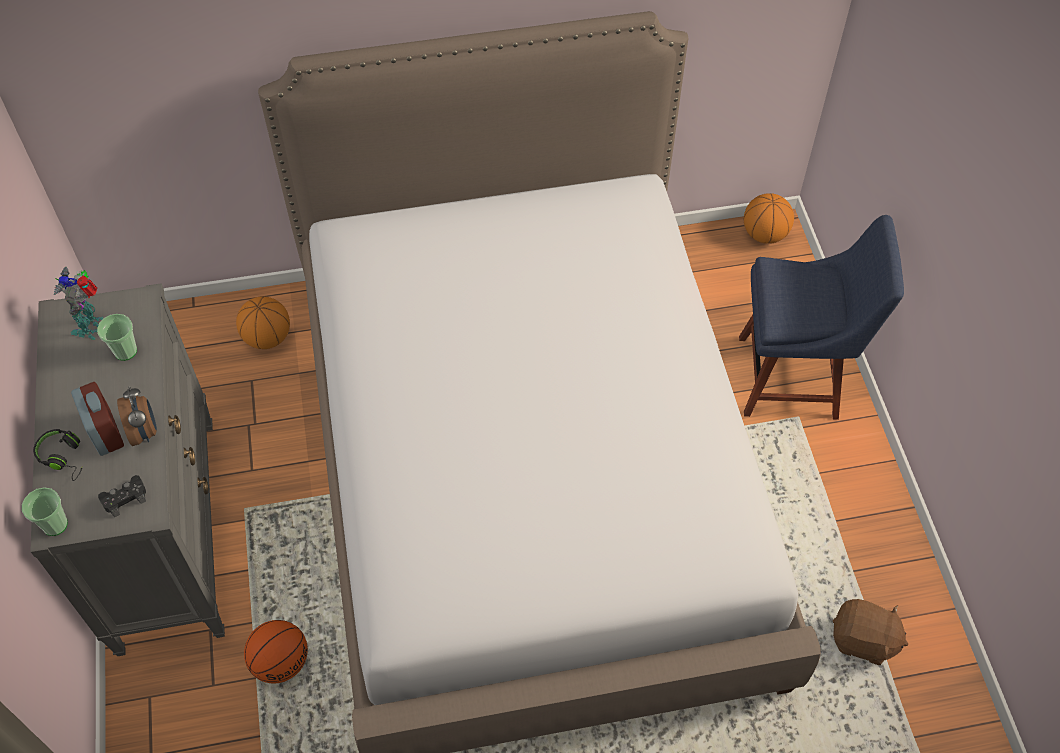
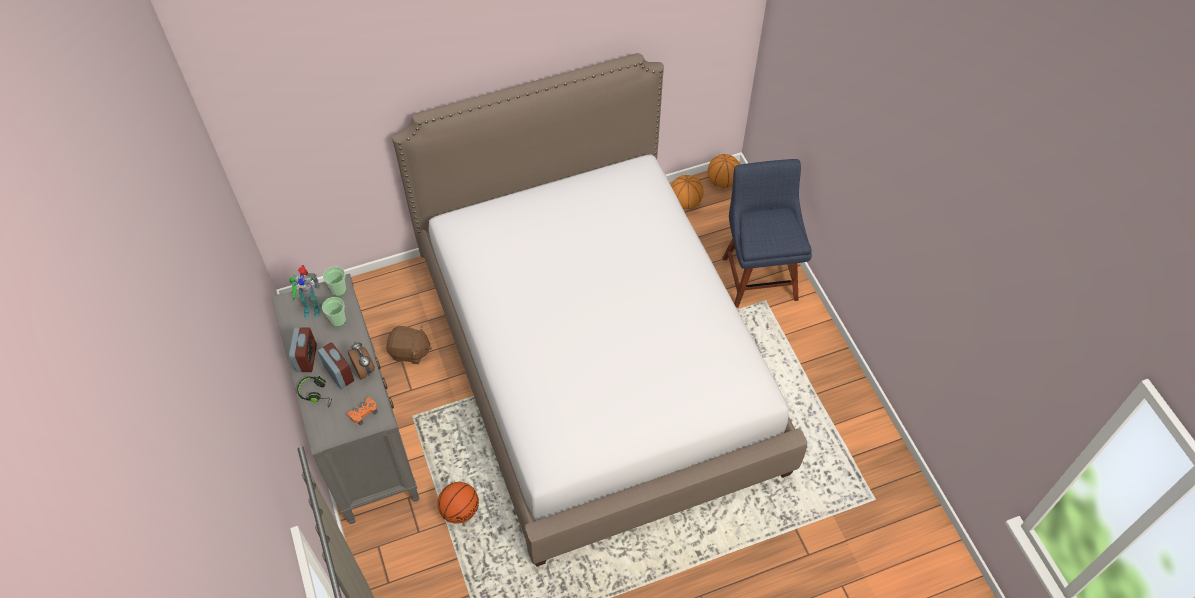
camera: 10 degrees left, 0 degrees up
cup [22,487,68,536] -> cup moved to [323,267,346,296]
toy robot [54,267,104,340] -> toy robot turned 90 degrees counterclockwise [289,265,322,318]
black game controller [98,475,146,517] -> orange game controller [347,397,378,426]
basketball [236,296,290,349] -> basketball moved to [671,175,704,209]
blue chair [739,215,904,420] -> blue chair turned 90 degrees counterclockwise [722,159,812,308]
brown plush toy [833,599,908,665] -> brown plush toy moved to [386,326,432,364]
none -> alarm clock [289,327,317,372]

